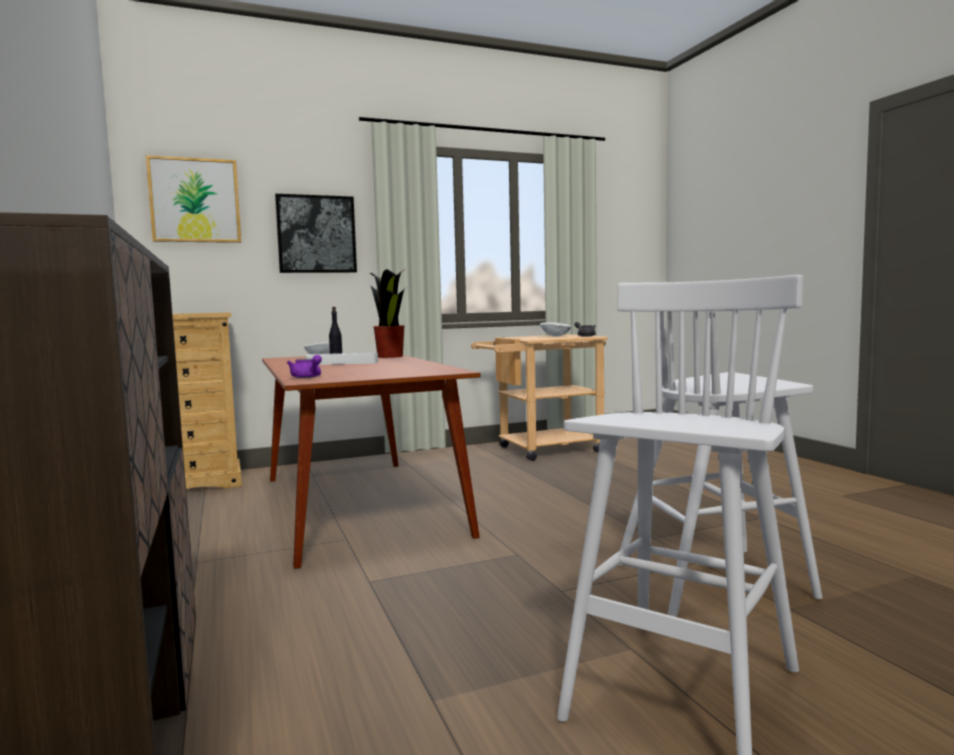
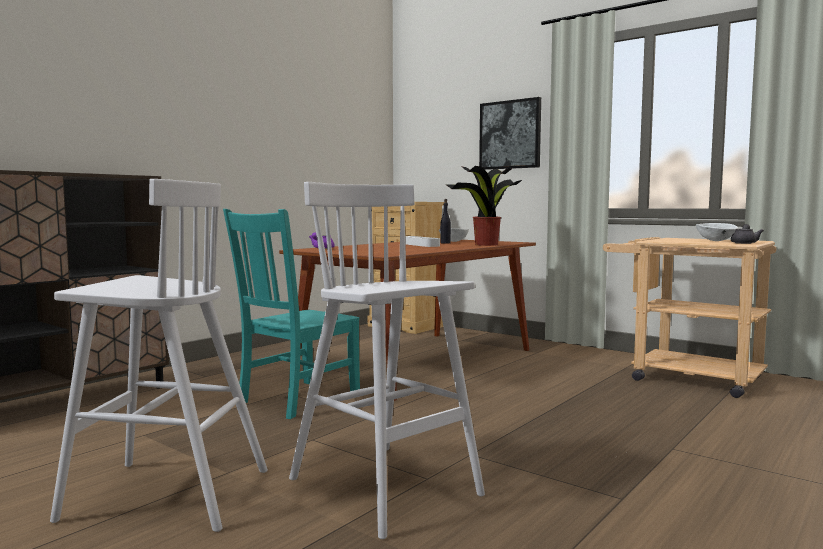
camera: 60 degrees right, 0 degrees up
picture [146,155,241,243] -> none
none -> turquoise chair [223,209,360,419]

